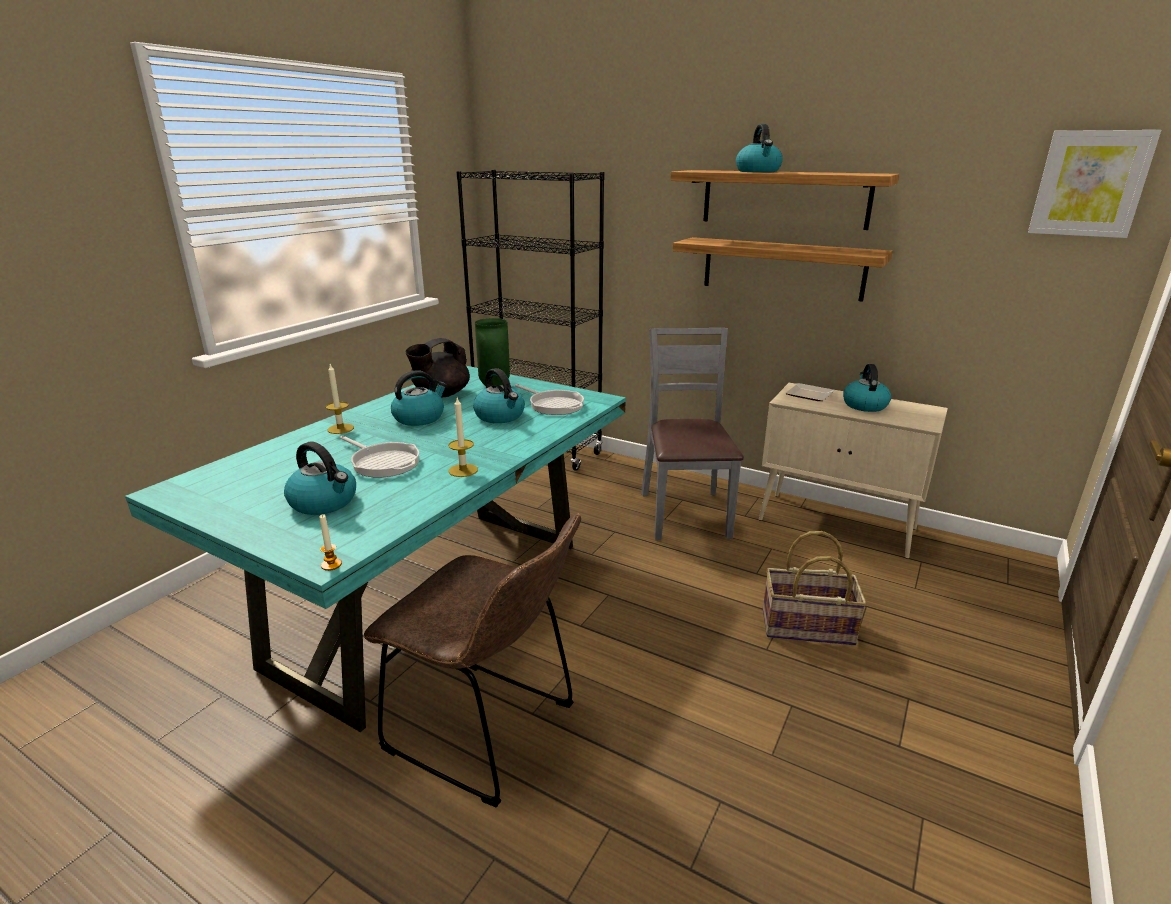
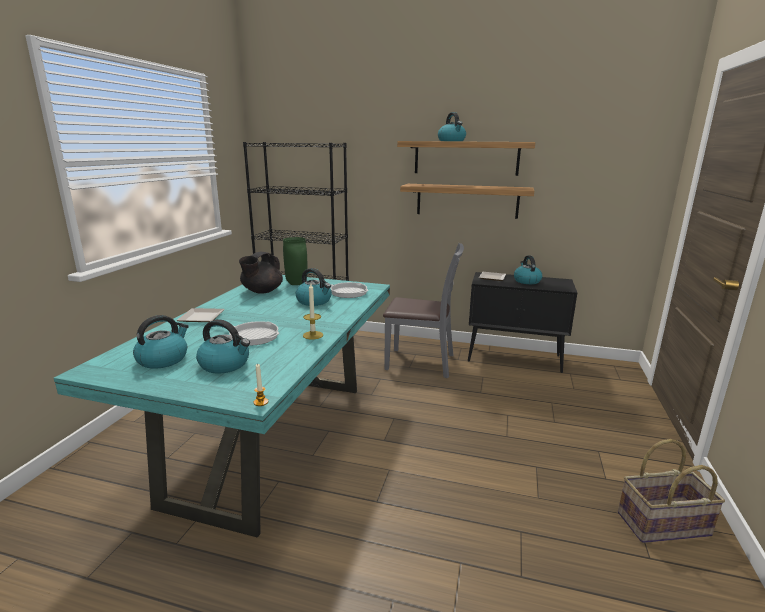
camera: 15 degrees left, 5 degrees down
candle [326,364,354,434] -> plate [176,308,225,322]
brown chair [364,514,581,807] -> none
kettle [391,370,447,426] -> kettle moved to [133,315,189,369]
grey chair [641,328,744,540] -> grey chair turned 120 degrees clockwise [383,243,464,378]
beige cabinet [759,383,948,559] -> black cabinet [468,272,577,373]
basket [763,531,867,645] -> basket moved to [618,439,725,543]
picture [1028,130,1161,238] -> none

